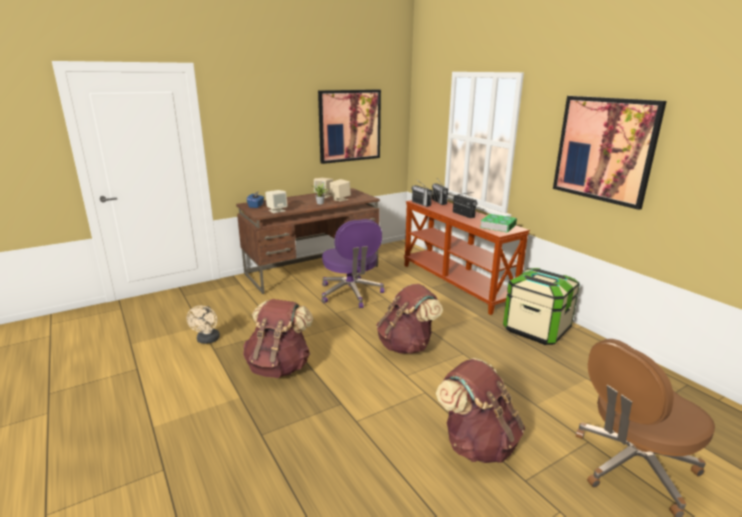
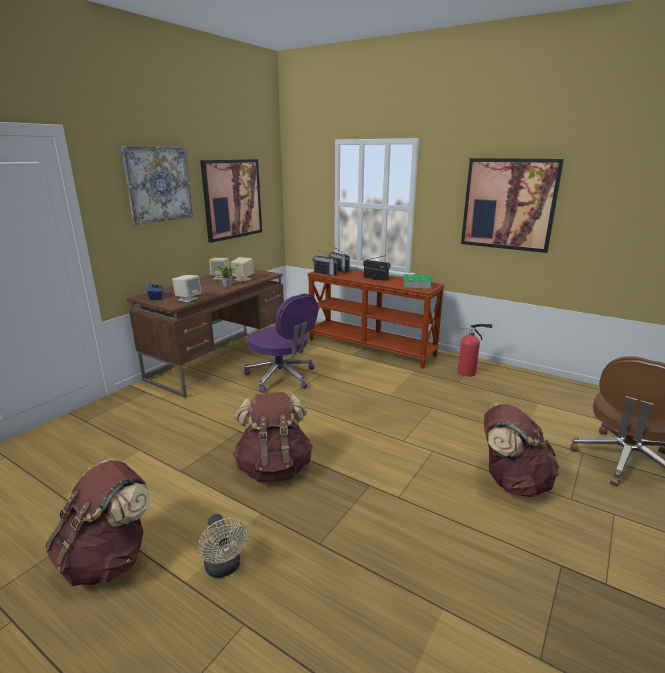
camera: 25 degrees left, 0 degrees up
beige fan [187,306,220,344] -> beige fan moved to [198,514,248,578]
brown backpack [376,284,443,354] -> brown backpack moved to [45,458,152,586]
storage box [503,268,580,345] -> fire extinguisher [457,324,492,377]
none -> picture [121,146,193,225]

